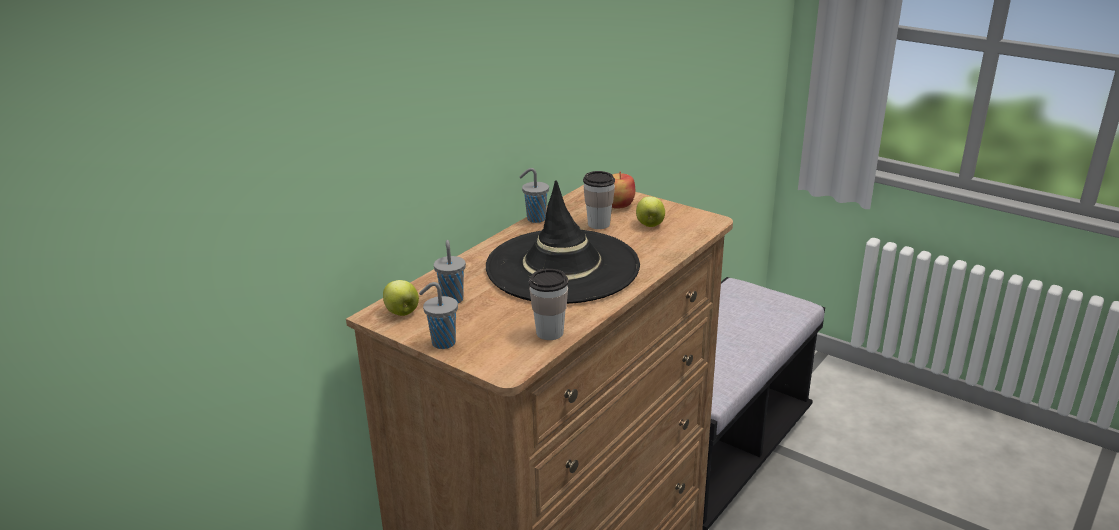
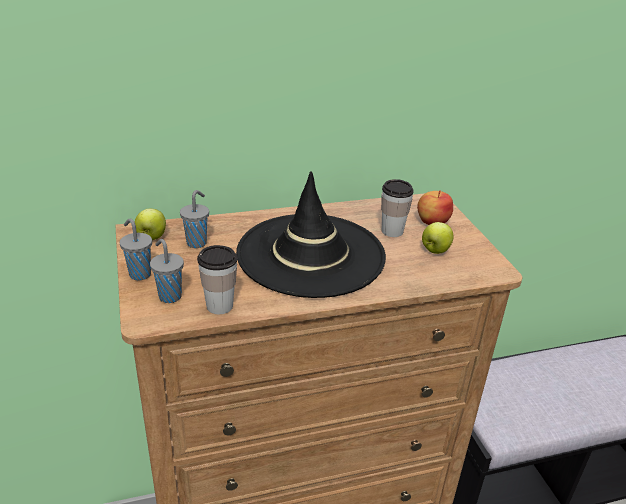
camera: 35 degrees right, 5 degrees up
grey cup [519,168,549,223] -> grey cup moved to [150,239,184,303]

